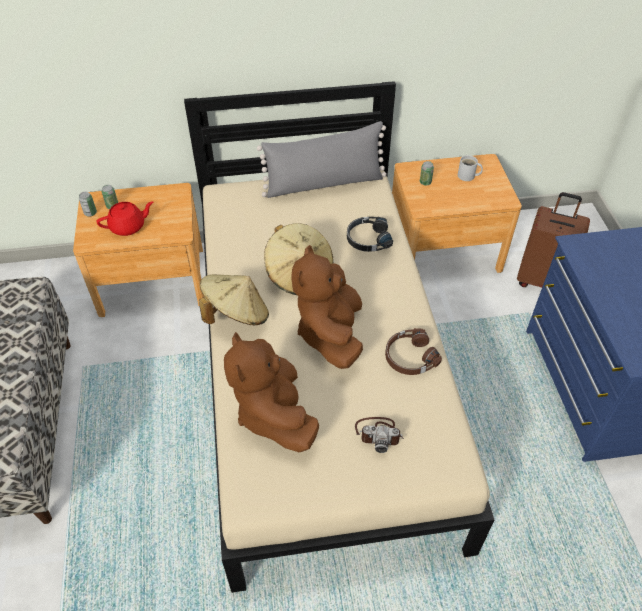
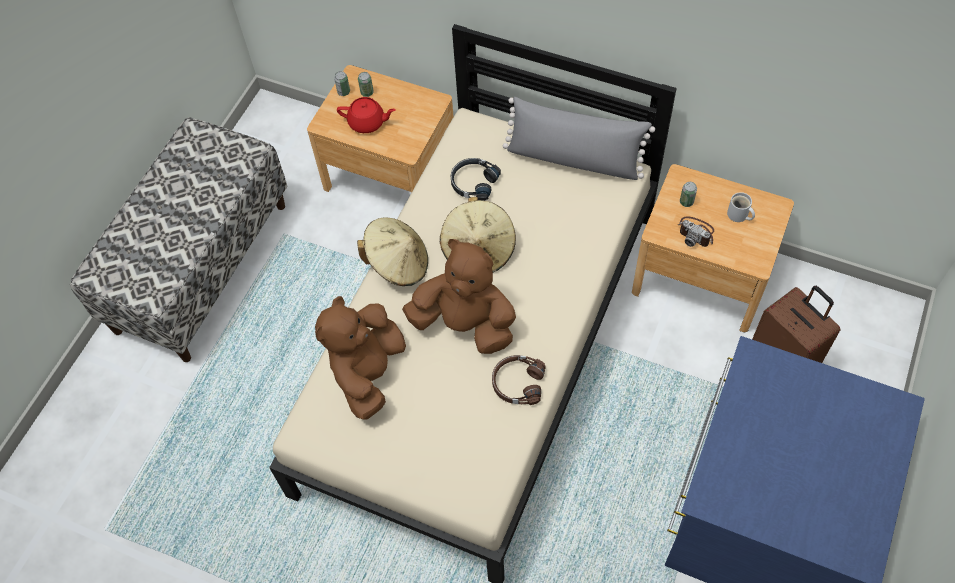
camera: 35 degrees right, 10 degrees up
brown plush toy [291,245,363,369] -> brown plush toy turned 75 degrees clockwise [402,239,516,354]
black headphones [347,217,393,252] -> black headphones moved to [451,158,501,201]
camera [355,417,404,453] -> camera moved to [677,216,714,247]

